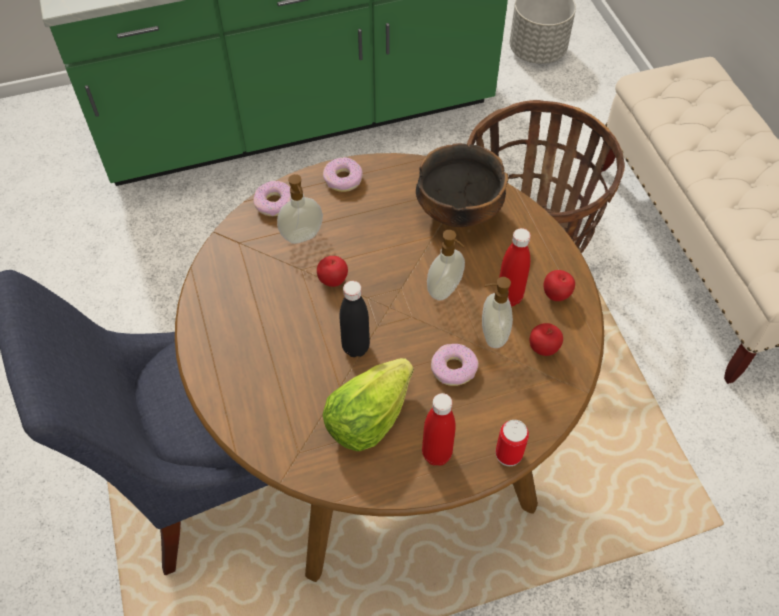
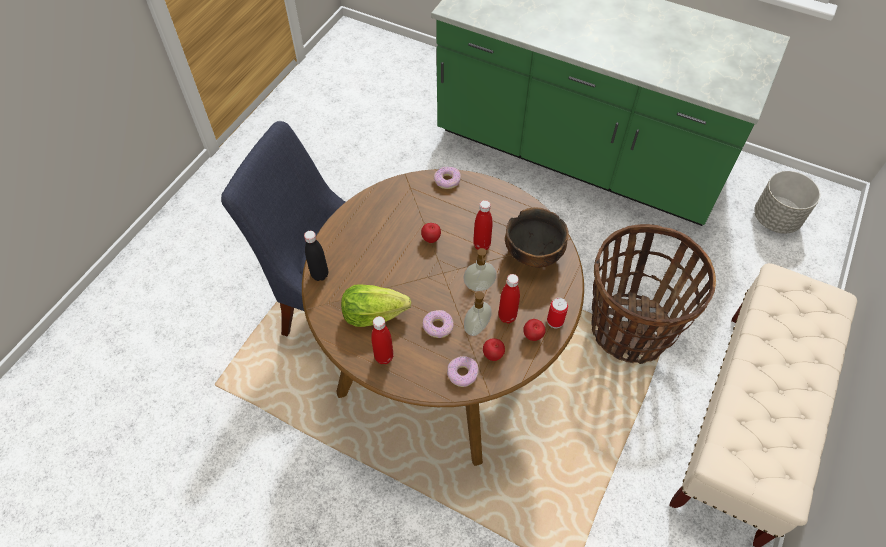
camera: 45 degrees right, 0 degrees up
soap dispenser [277,174,323,244] -> none
donut [323,157,363,192] -> donut moved to [447,356,479,387]
black bottle [340,281,370,357] -> black bottle moved to [304,231,328,281]
can [496,420,529,466] -> can moved to [547,298,568,328]
none -> red bottle [473,200,493,250]

